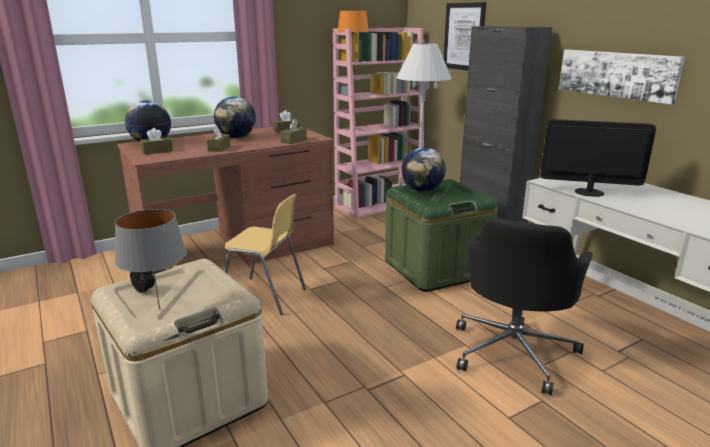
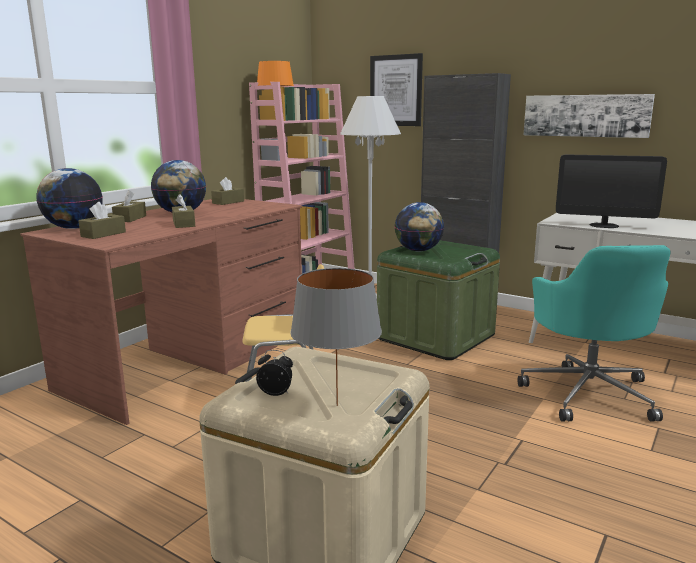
camera: 25 degrees left, 5 degrees down
brown tissue box [280,119,307,144] -> brown tissue box moved to [112,190,146,222]
black office chair [456,218,592,395] -> turquoise office chair [517,245,671,421]
monitor [541,119,656,197] -> monitor turned 150 degrees counterclockwise [556,154,667,228]

